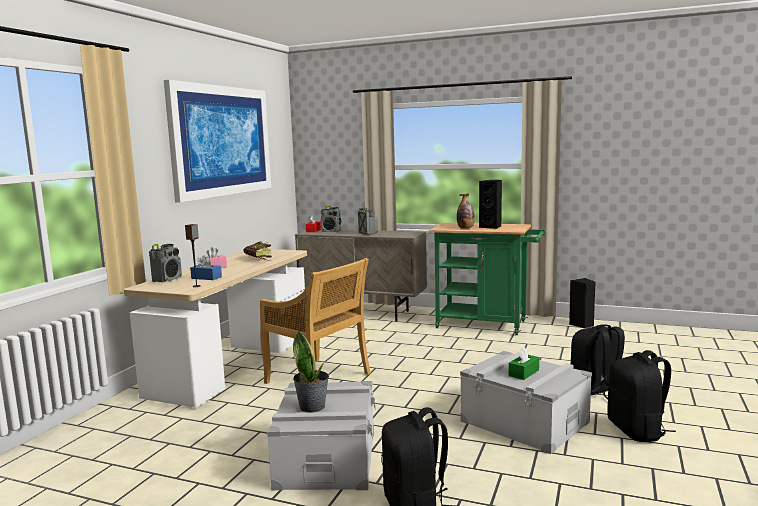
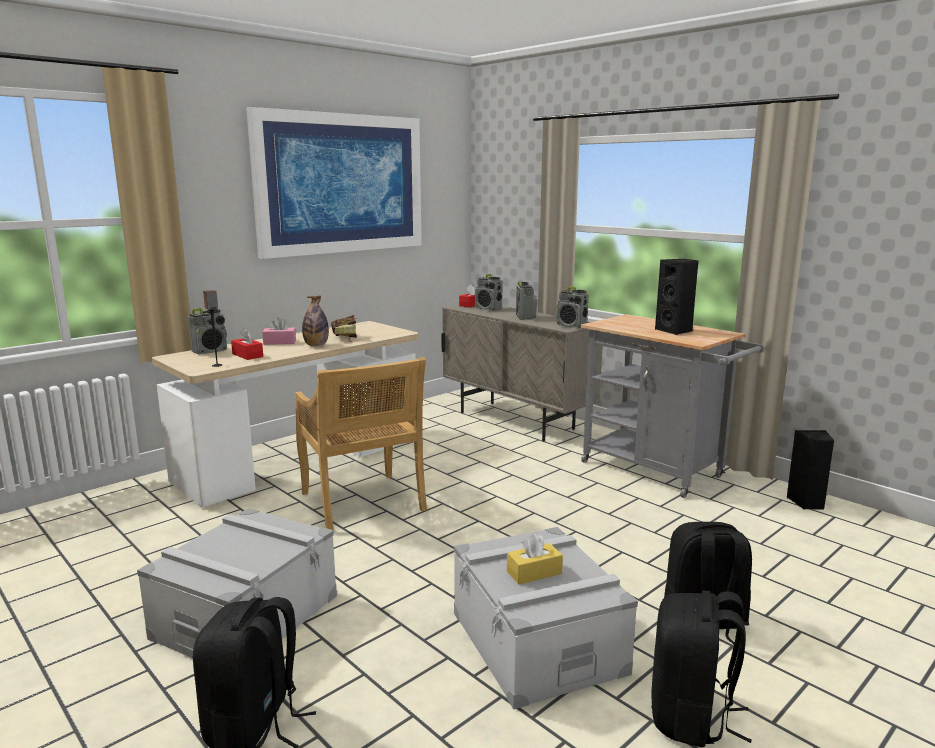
camera: 25 degrees right, 5 degrees up
blue tissue box [190,256,222,280] -> red tissue box [231,328,263,360]
potted plant [293,331,329,412] -> none
green cart [429,223,545,335] -> grey cart [581,314,764,498]
bottle [457,193,475,229] -> bottle moved to [302,296,329,346]
green tissue box [509,346,539,380] -> yellow tissue box [507,534,563,584]
none -> radio [556,286,588,328]

